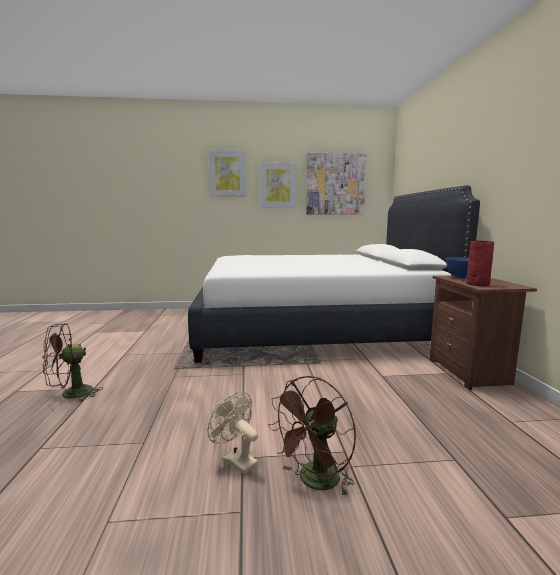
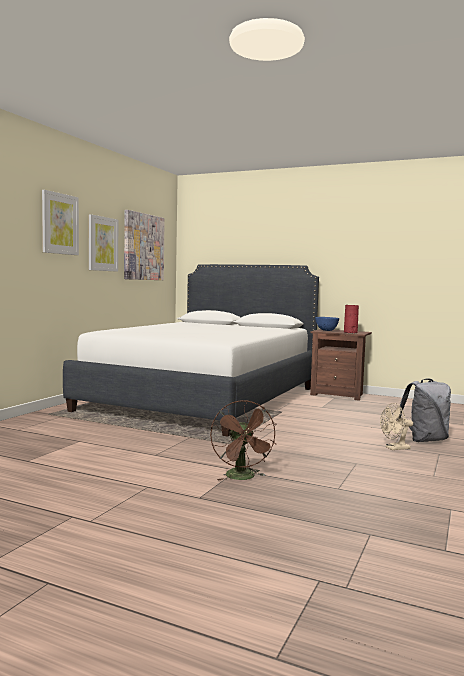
camera: 60 degrees left, 5 degrees down
brown fan [268,376,356,497] -> grey backpack [397,379,451,442]

